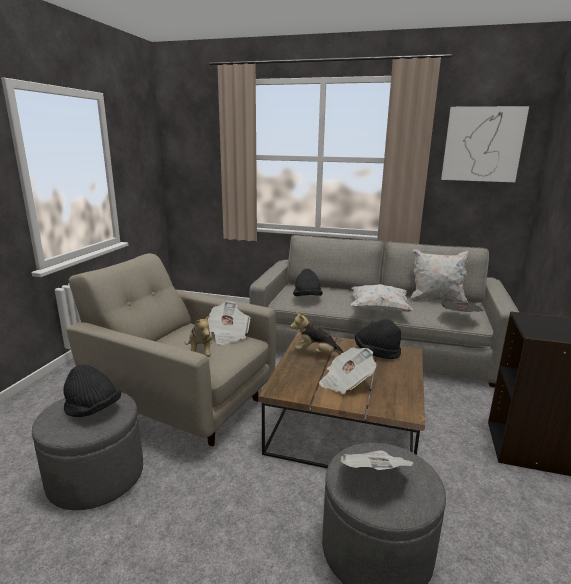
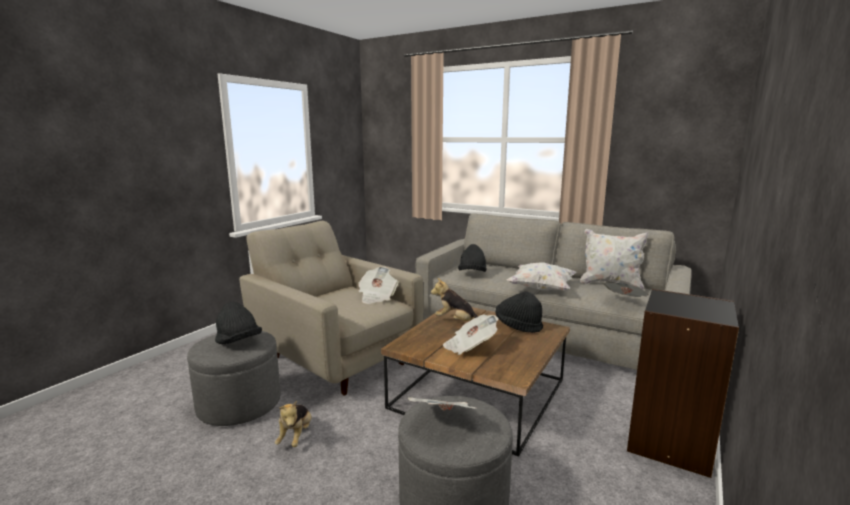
camera: 15 degrees right, 5 degrees down
plush toy [185,315,212,357] -> plush toy moved to [275,400,312,447]
picture [441,106,529,182] -> none

